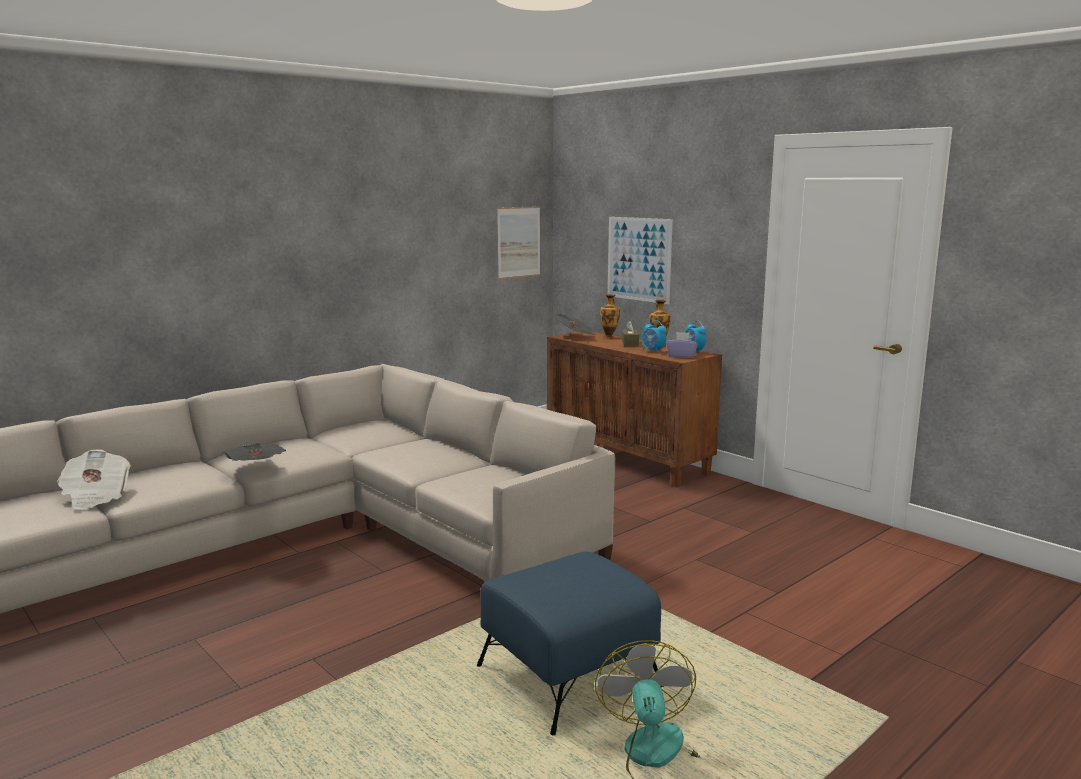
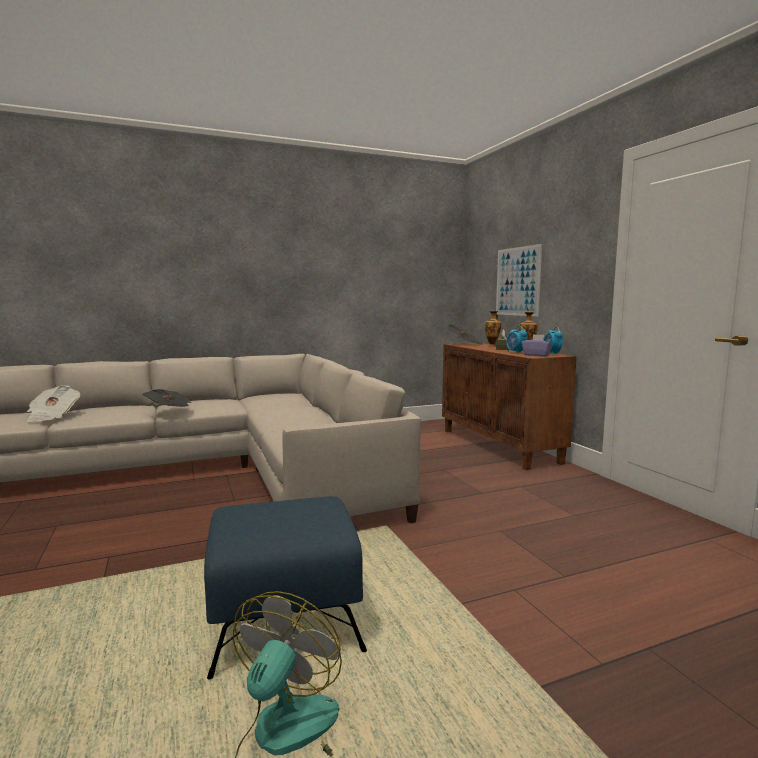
camera: 20 degrees right, 5 degrees down
picture [497,206,540,279] -> none

